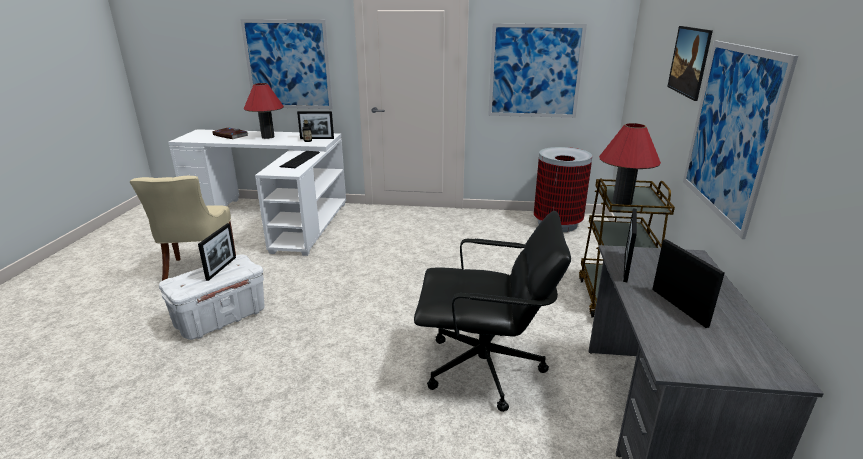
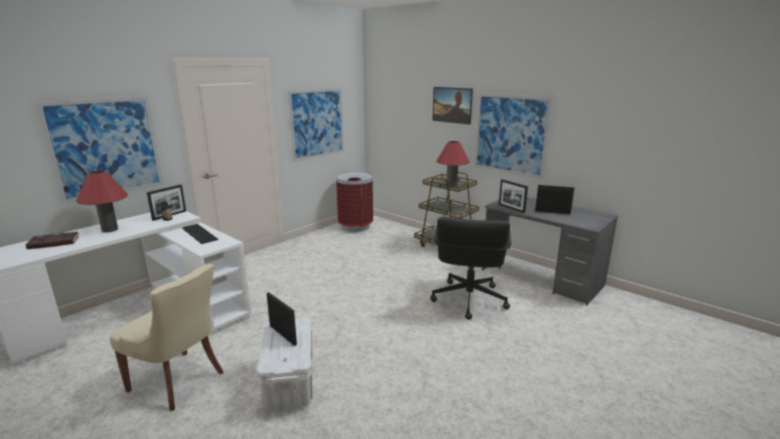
camera: 55 degrees left, 5 degrees down
black office chair [414,211,571,412] -> black office chair turned 150 degrees clockwise [430,217,511,320]

